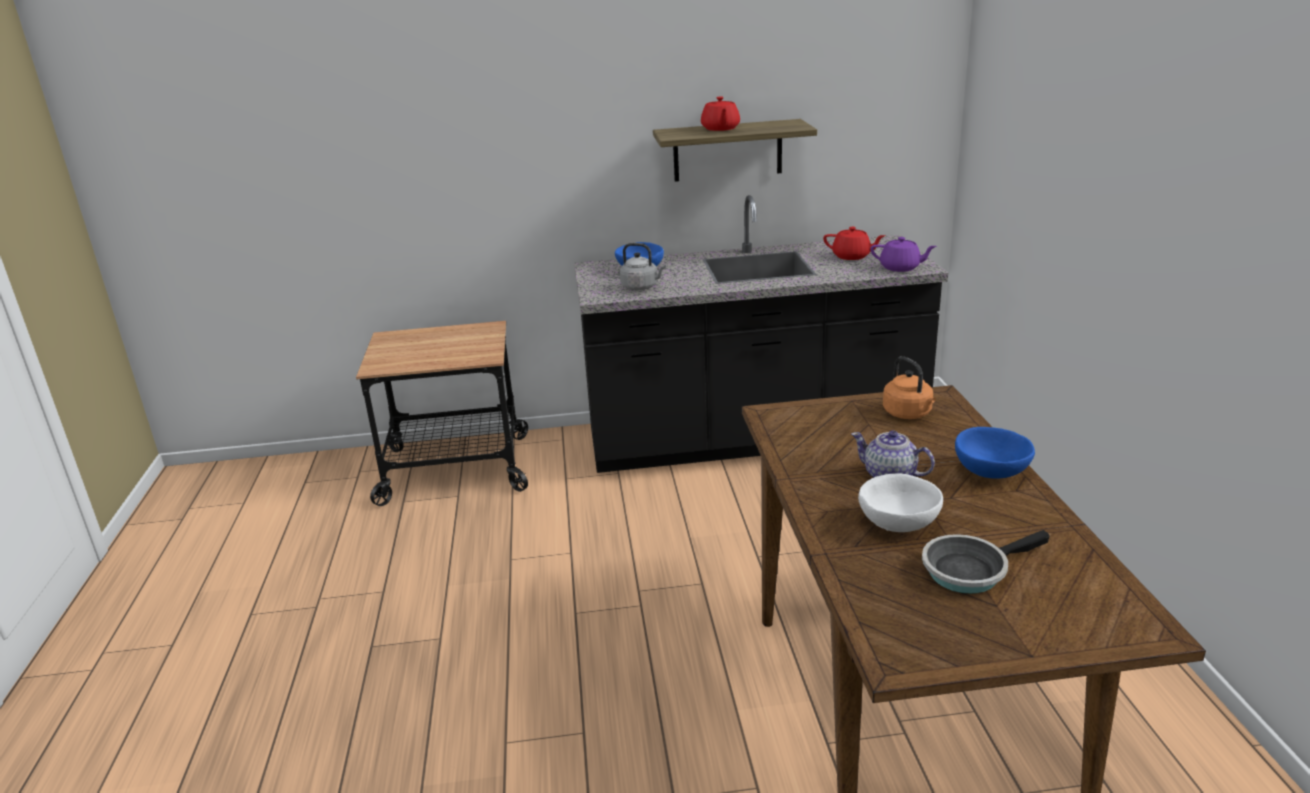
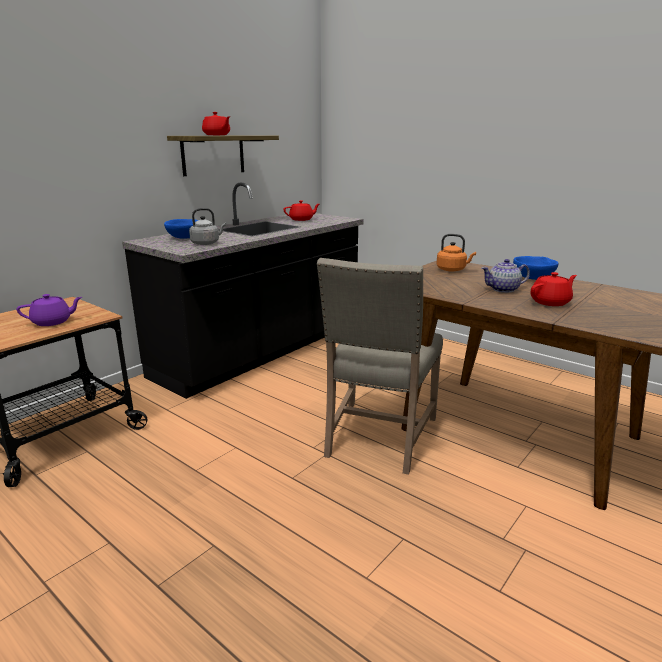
camera: 45 degrees left, 5 degrees down
white bowl [858,474,943,532] -> red teapot [530,272,577,306]
purple teapot [870,237,937,272] -> purple teapot moved to [17,294,82,326]
frying pan [922,530,1050,594] -> none
none -> beige chair [317,258,443,475]

